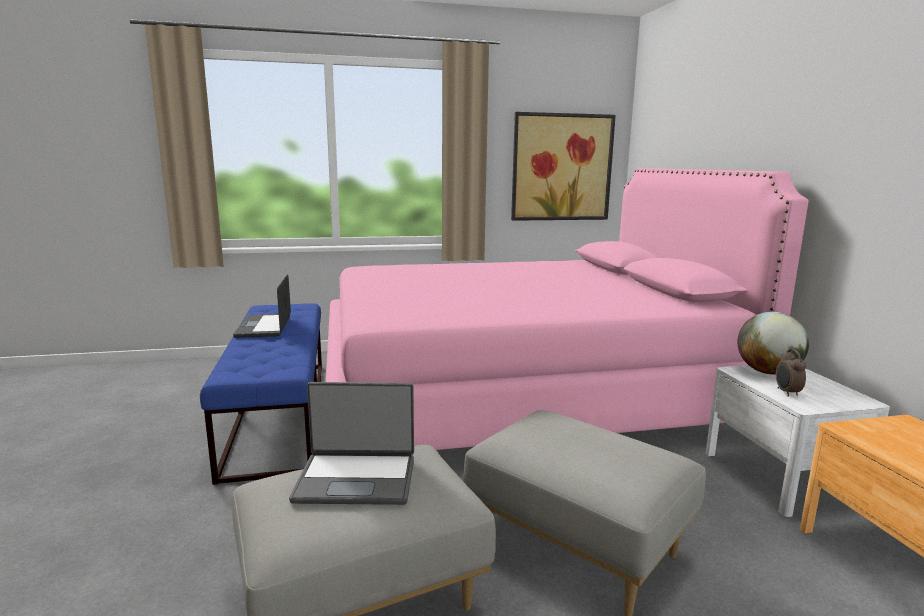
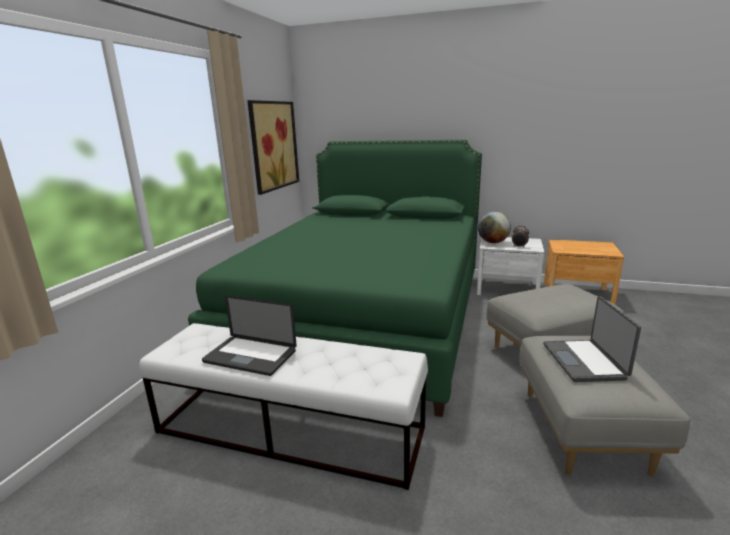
camera: 60 degrees left, 5 degrees up
blue bench [200,303,322,485] -> white bench [139,323,428,490]
laptop [289,382,414,505] -> laptop turned 150 degrees clockwise [543,296,641,382]
pink bed [325,168,808,450] -> green bed [188,140,482,417]

